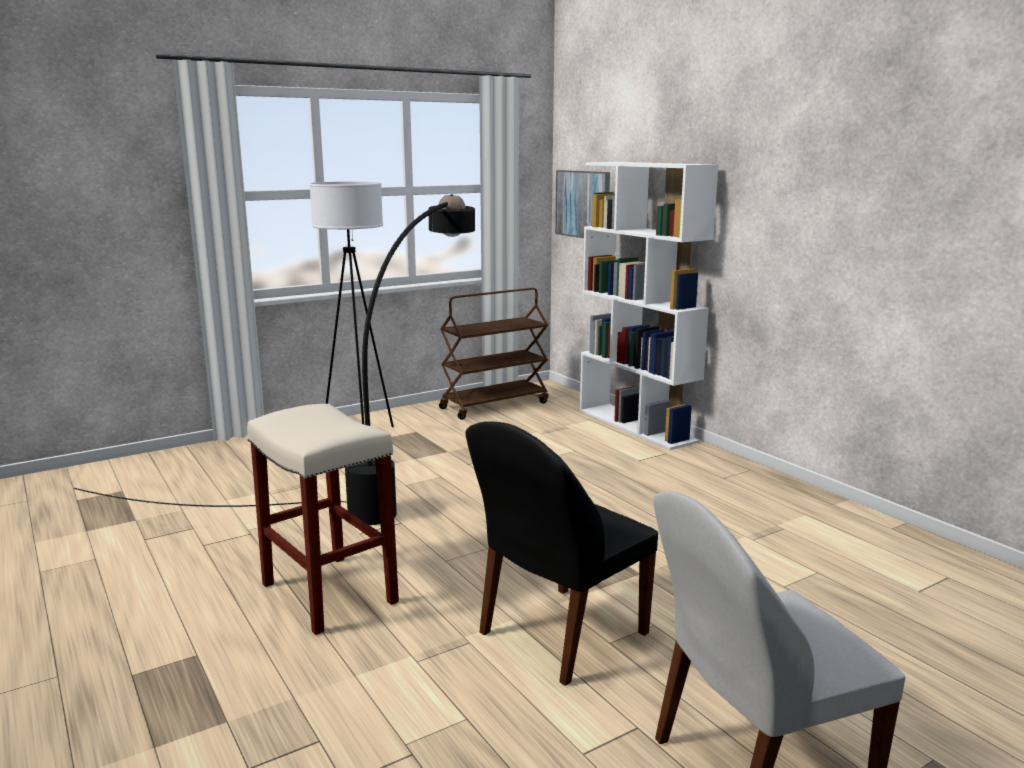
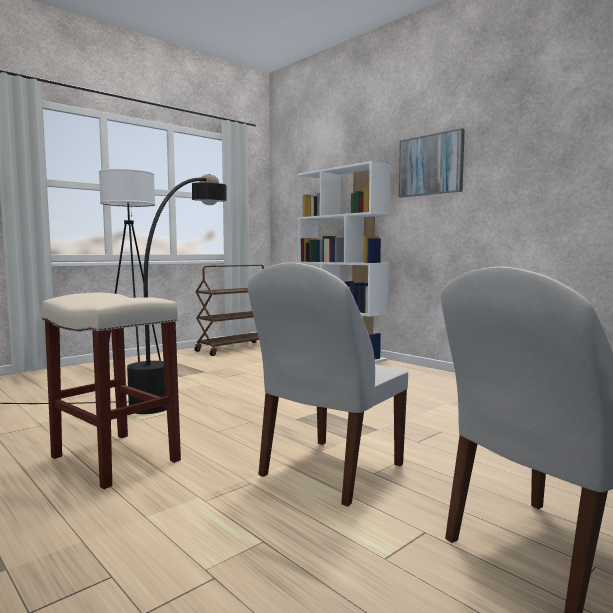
camera: 10 degrees left, 10 degrees down
black chair [466,421,658,686] -> white chair [247,262,408,506]
picture [555,170,610,238] -> picture moved to [399,128,465,197]

